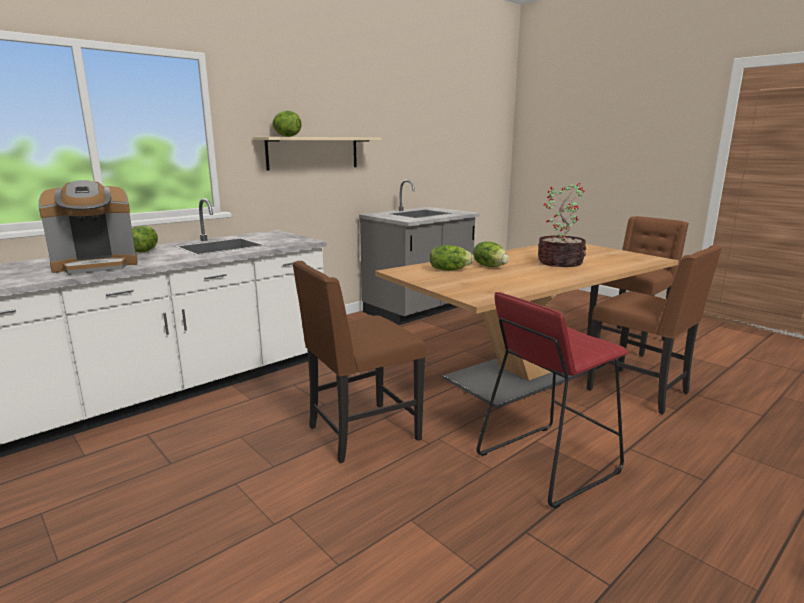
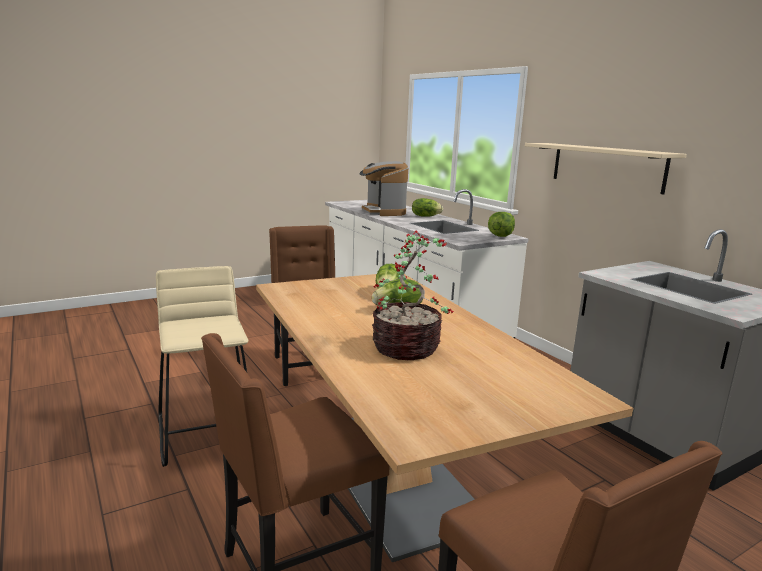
camera: 100 degrees right, 0 degrees up
lettuce [272,111,302,137] -> lettuce moved to [488,212,515,237]
red stool [477,292,628,509] -> beige stool [156,266,248,467]

